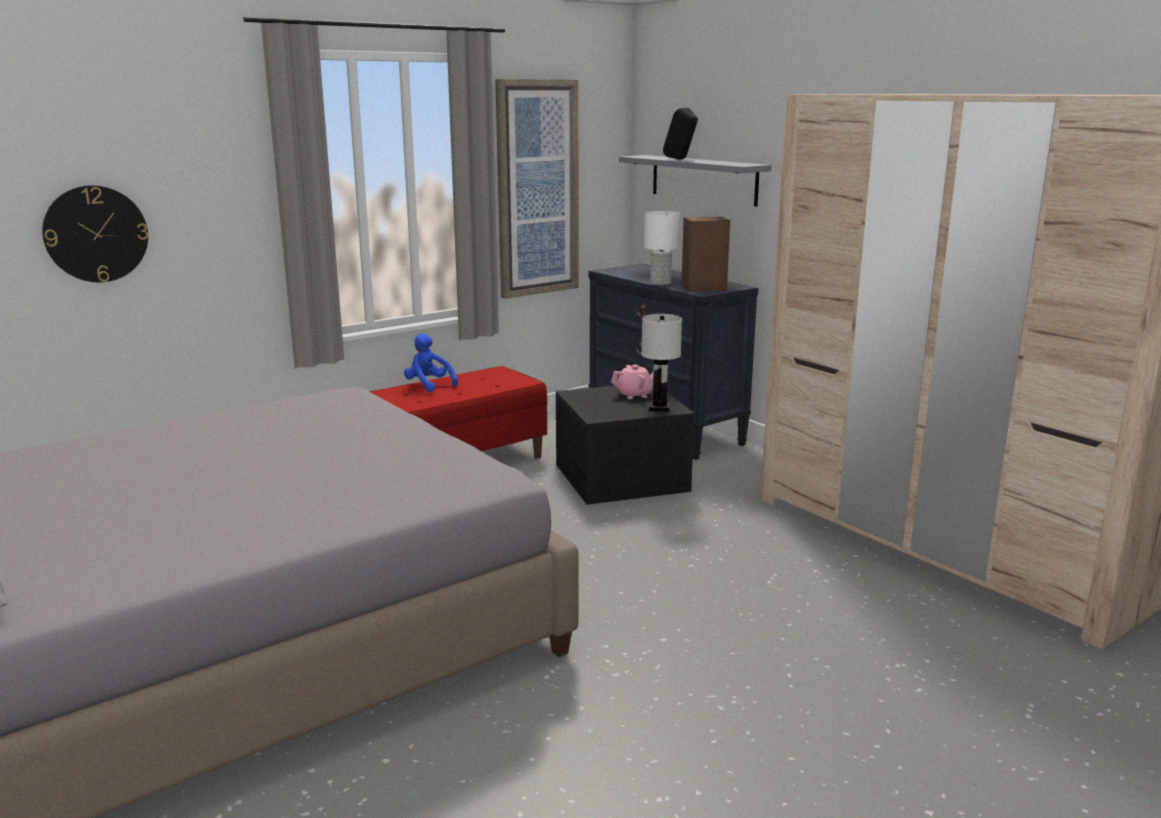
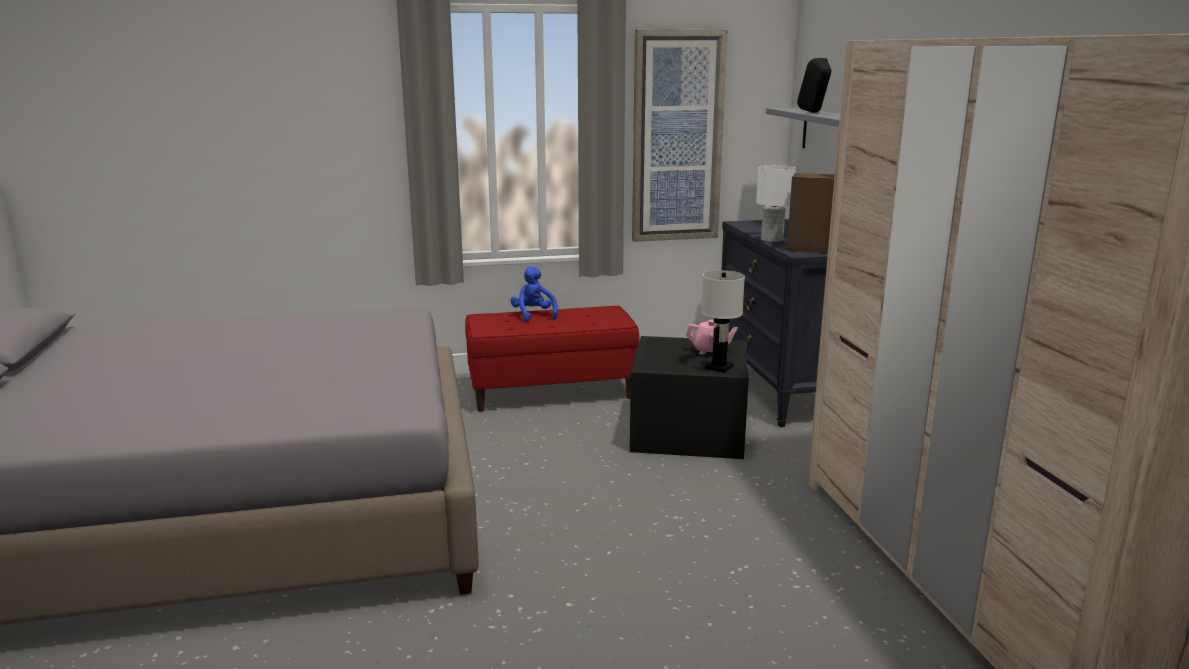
camera: 25 degrees right, 0 degrees up
wall clock [42,185,148,282] -> none

